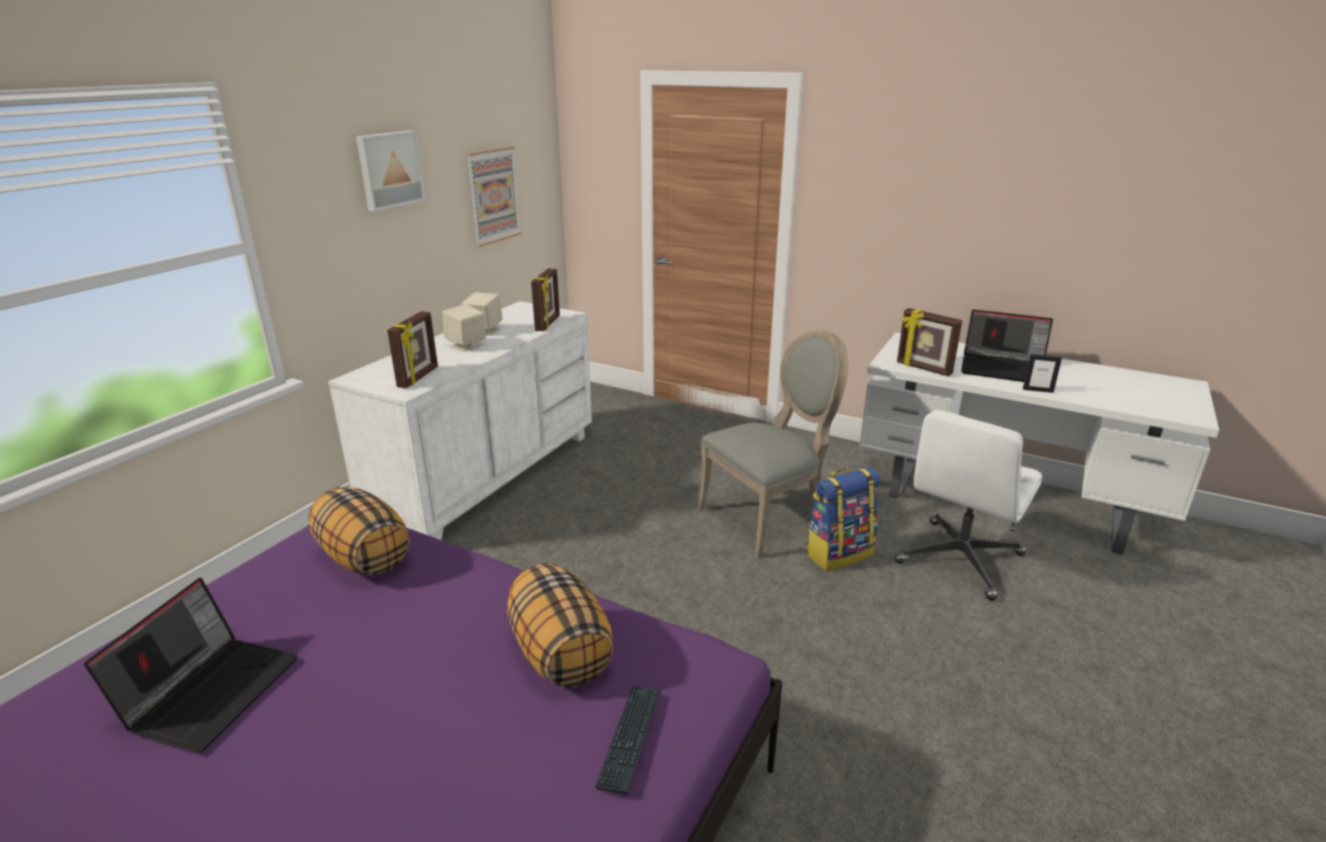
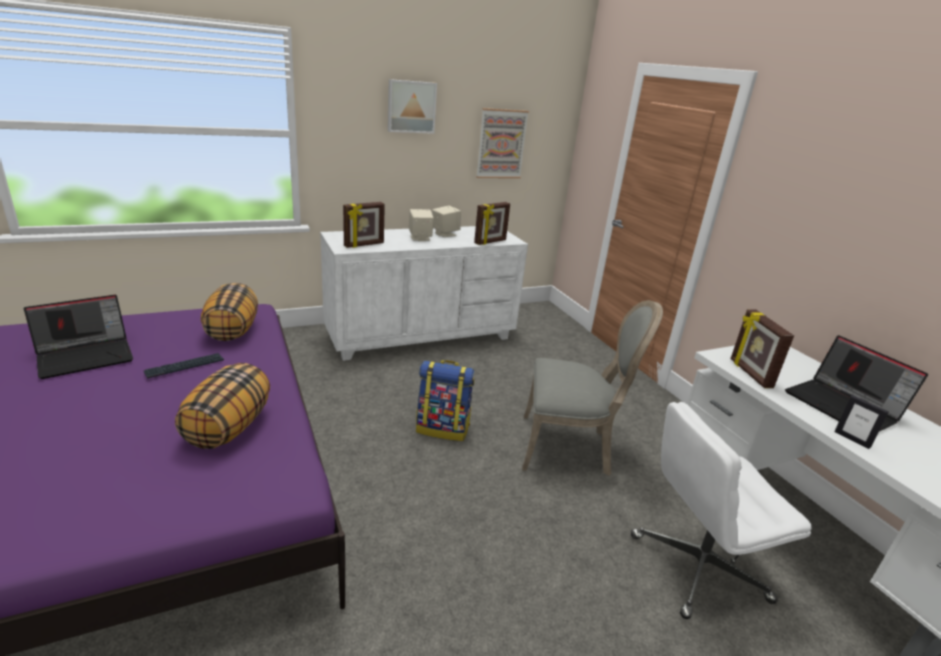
camera: 35 degrees right, 0 degrees up
keyboard [595,686,661,794] -> keyboard moved to [143,353,224,378]
backpack [806,467,880,571] -> backpack moved to [416,360,474,441]

